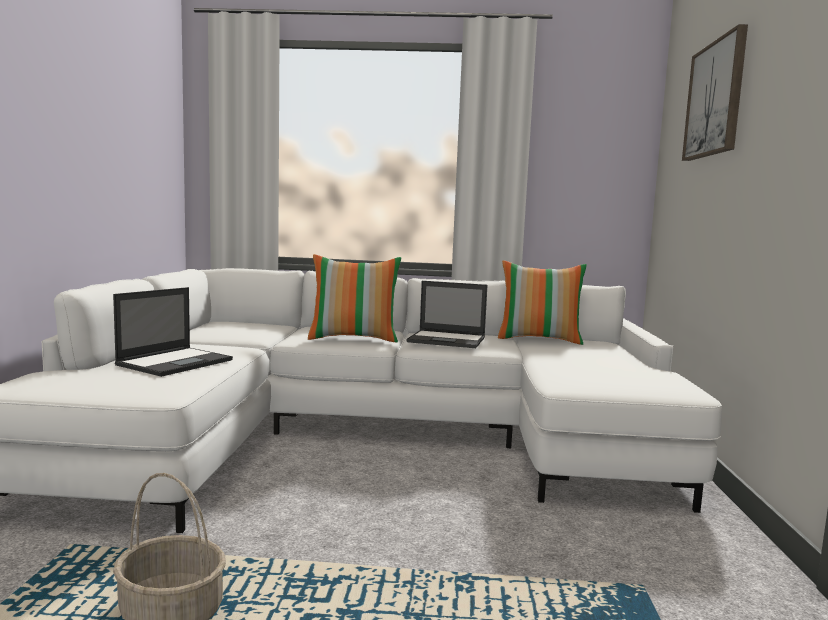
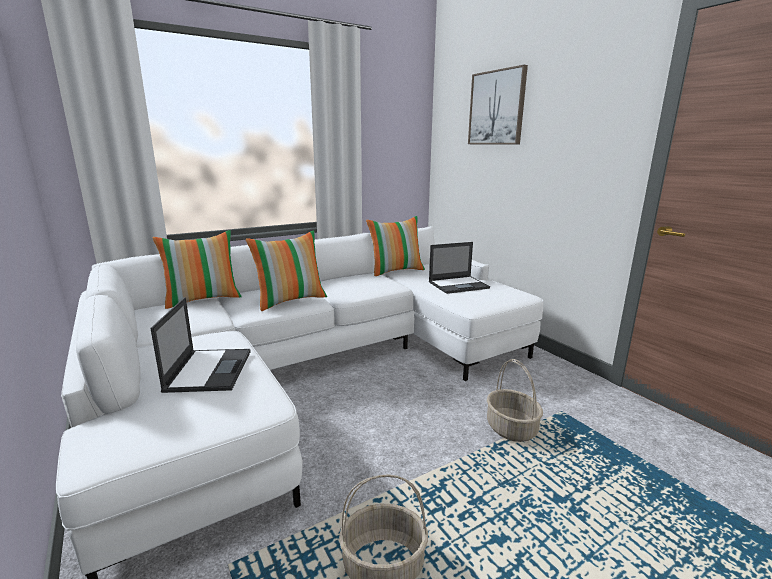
camera: 35 degrees left, 10 degrees up
laptop [406,281,487,348] -> laptop moved to [429,242,490,294]
none -> pillow [153,230,242,309]
none -> basket [487,359,543,442]

